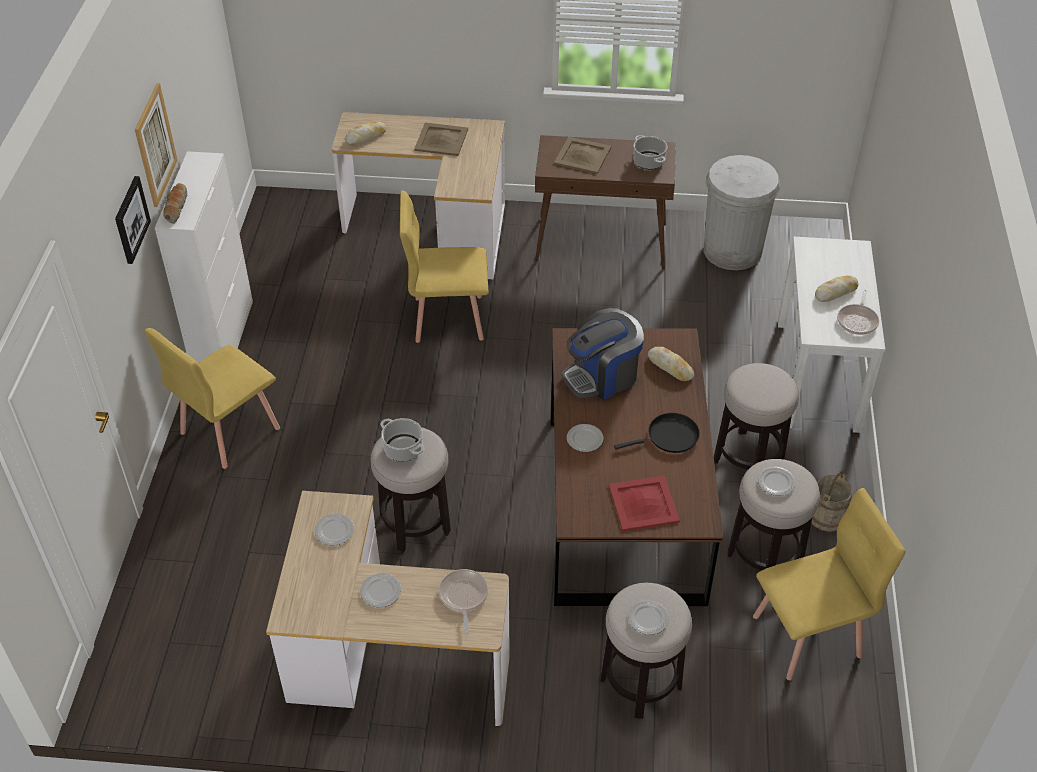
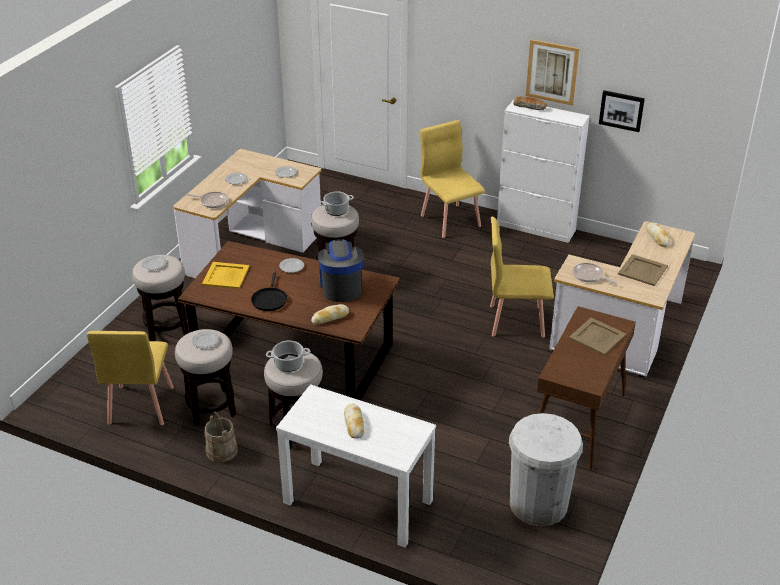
camera: 110 degrees right, 10 degrees down
picture [115,176,151,264] -> picture moved to [599,90,645,132]
yellow chair [400,191,489,343] -> yellow chair turned 105 degrees counterclockwise [490,217,554,338]
red tray [609,476,680,531] -> yellow tray [202,262,250,289]
cooking pot [633,135,668,170] -> cooking pot moved to [266,341,310,372]
frying pan [837,290,879,335] -> frying pan moved to [573,263,617,284]

